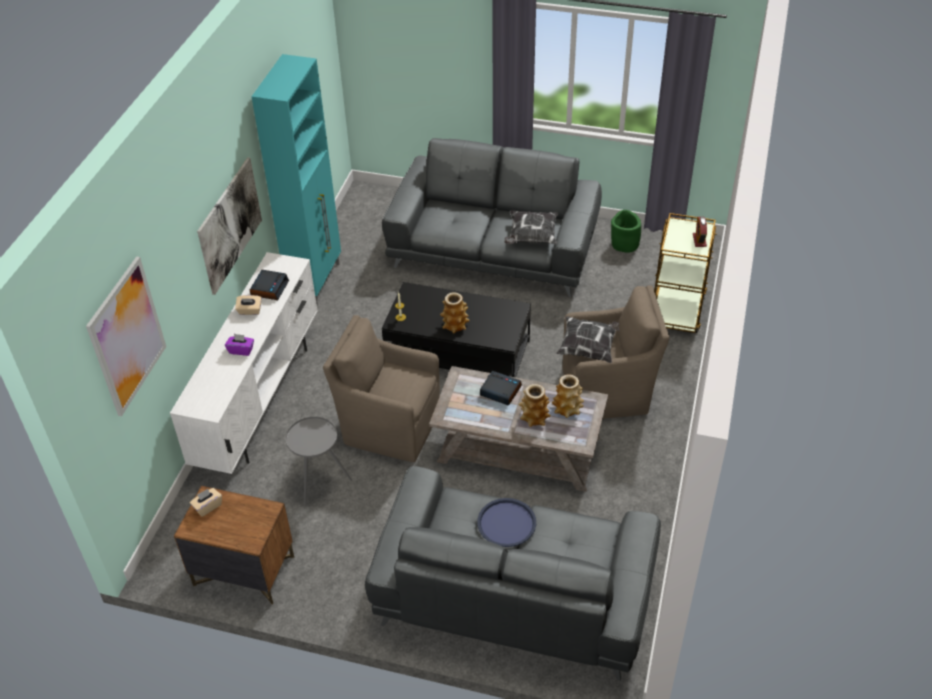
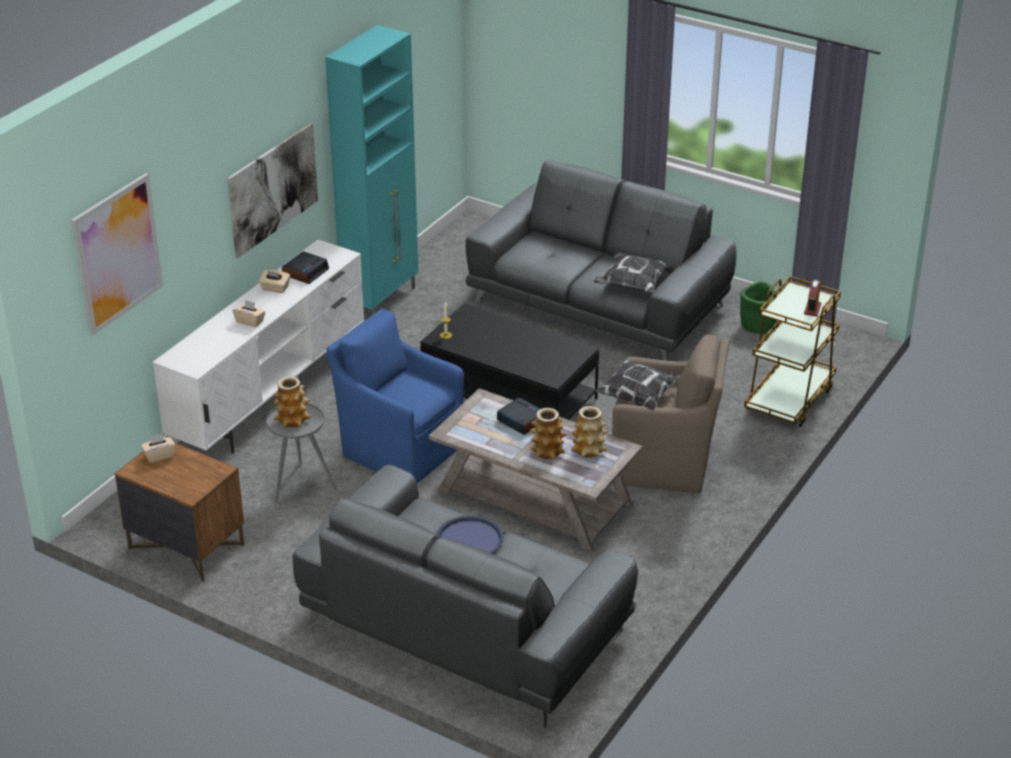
camera: 15 degrees right, 10 degrees down
purple tissue box [225,334,254,356] -> beige tissue box [233,300,266,327]
brown armchair [323,315,440,462] -> blue armchair [326,309,464,483]
vase [440,292,470,333] -> vase moved to [274,376,311,428]

